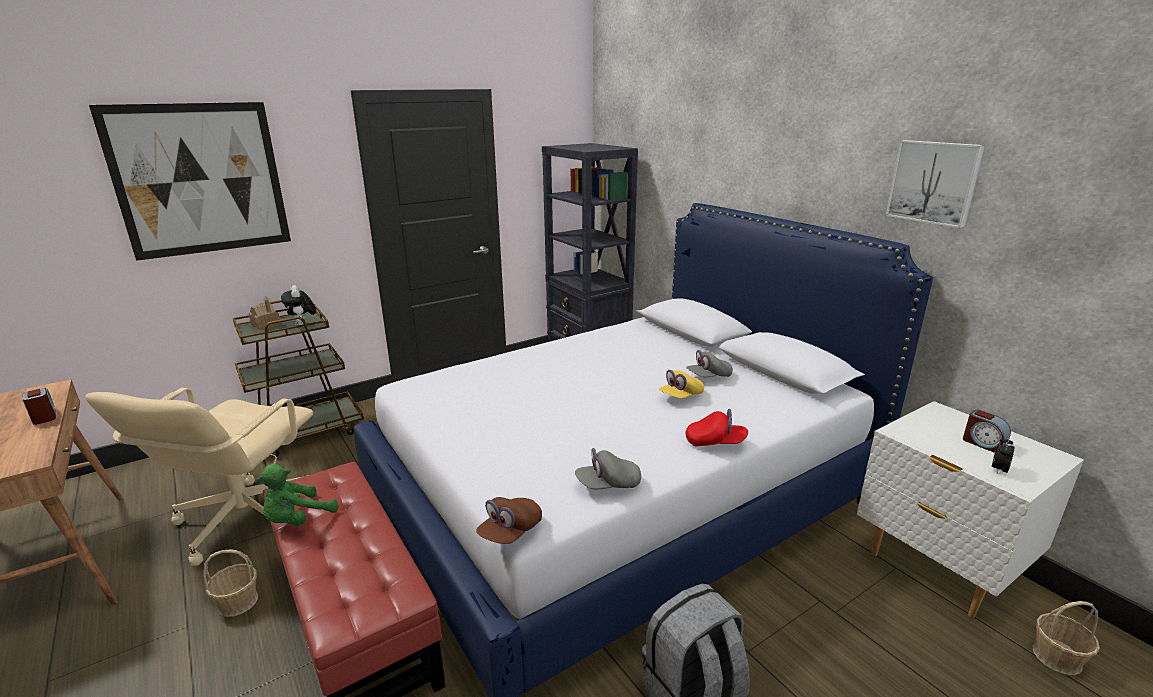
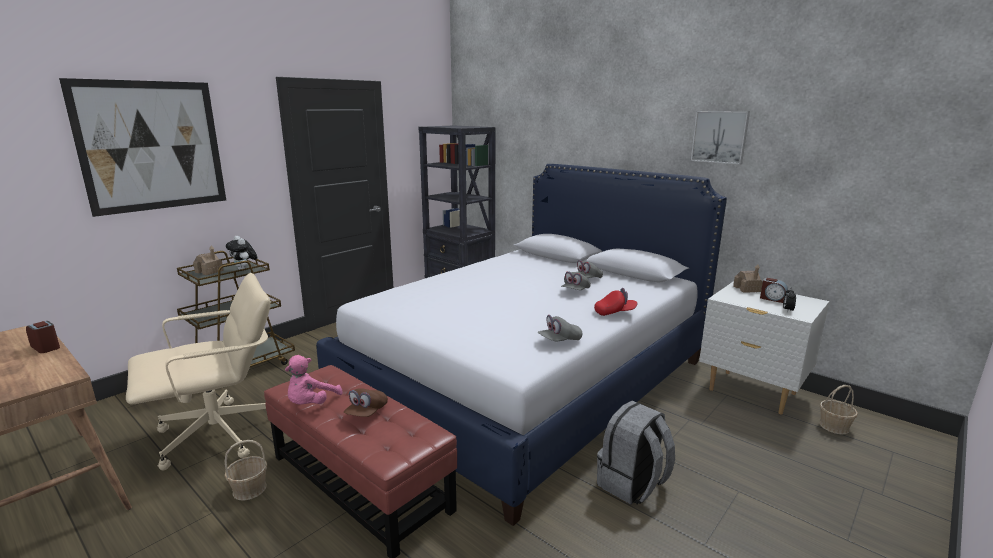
camera: 15 degrees left, 5 degrees down
beige office chair [85,388,313,566] -> beige office chair turned 120 degrees counterclockwise [126,273,271,470]
green plush toy [255,464,339,526] -> pink plush toy [285,355,343,405]
brown cap [476,497,542,544] -> brown cap moved to [344,388,388,417]
yellow cap [659,370,704,399] -> grey cap [561,271,591,290]
none -> toy house [733,264,763,293]

